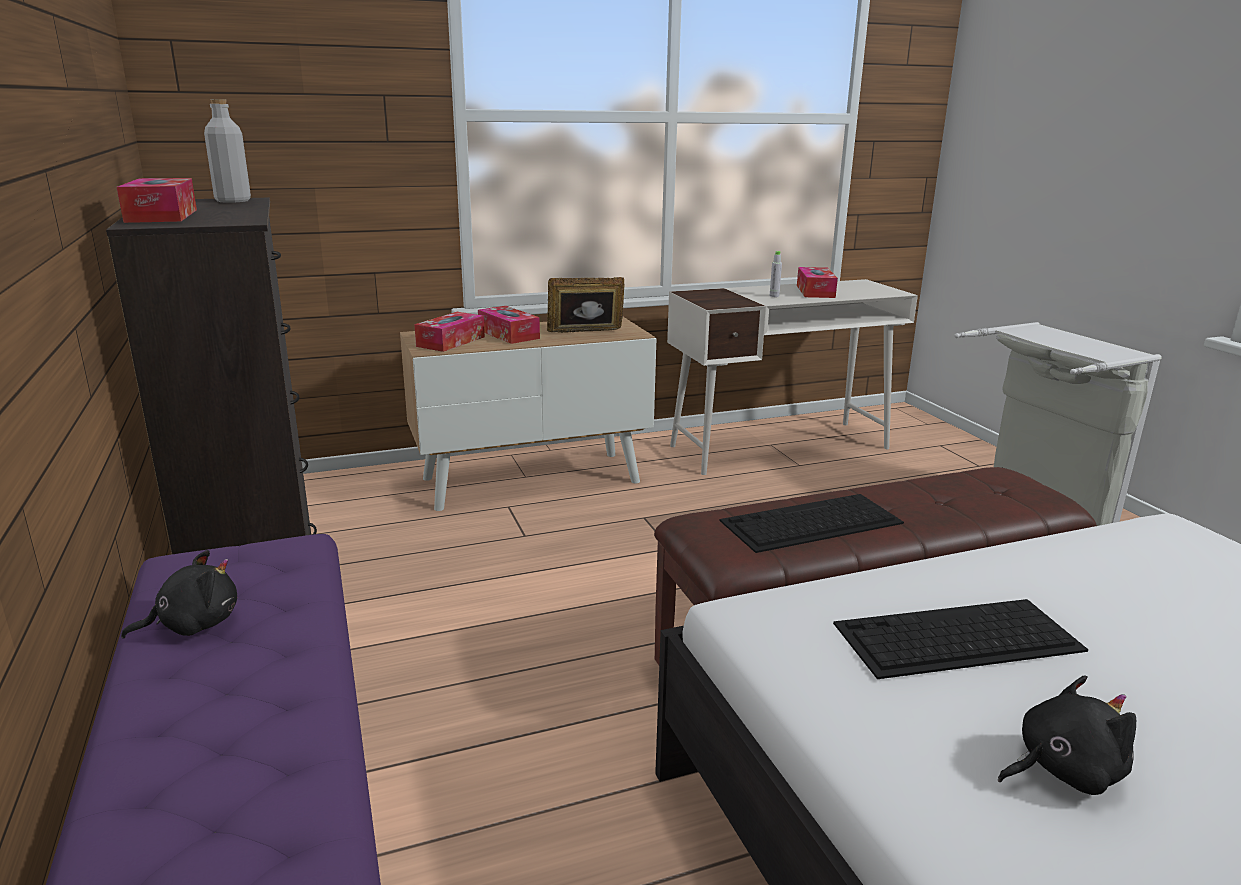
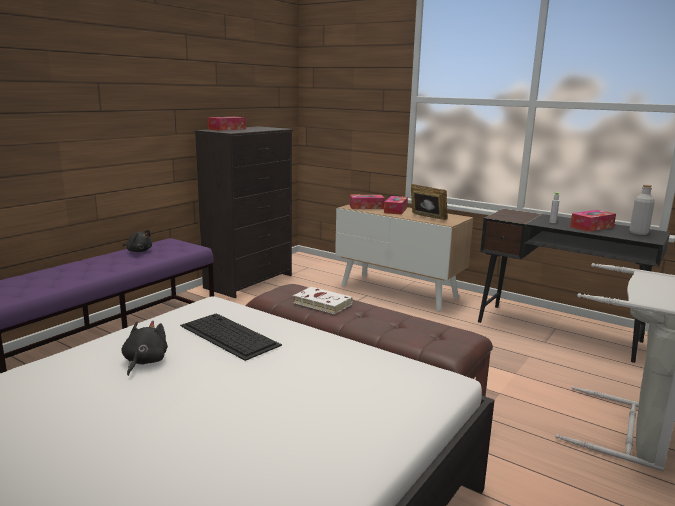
camera: 55 degrees right, 5 degrees down
grey bottle [204,99,251,203] -> grey bottle moved to [629,185,655,235]
white desk [667,279,918,475] -> black desk [478,209,670,363]
keyboard [720,494,904,553] -> white book [293,287,353,314]
black plush toy [998,675,1136,795] -> black plush toy turned 120 degrees counterclockwise [121,321,168,376]

